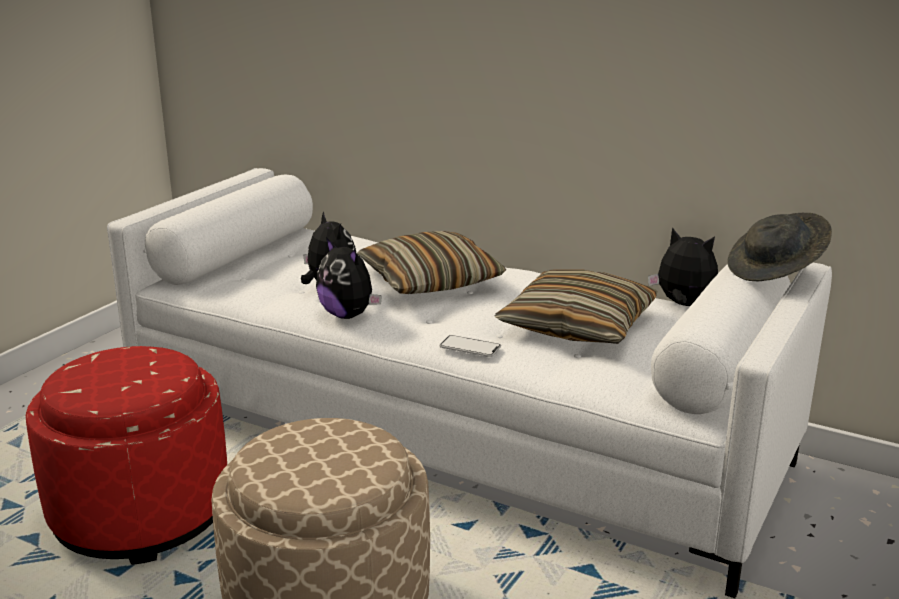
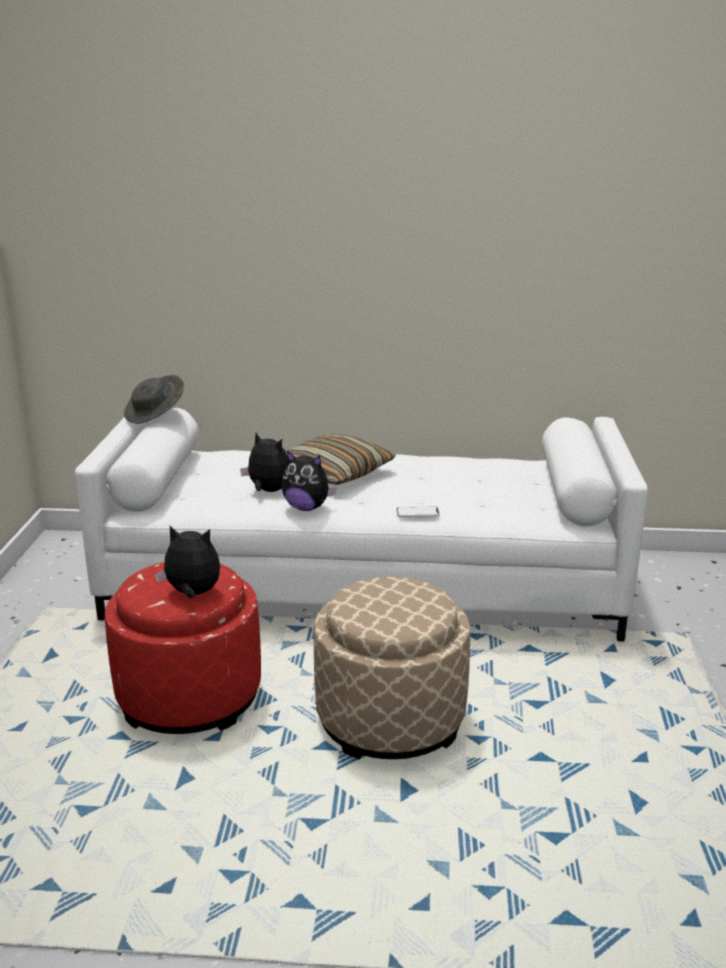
camera: 25 degrees left, 0 degrees up
pillow [494,269,658,344] -> none
plush toy [648,227,718,306] -> plush toy moved to [155,526,220,598]
grey hat [727,213,832,281] -> grey hat moved to [124,375,184,424]

